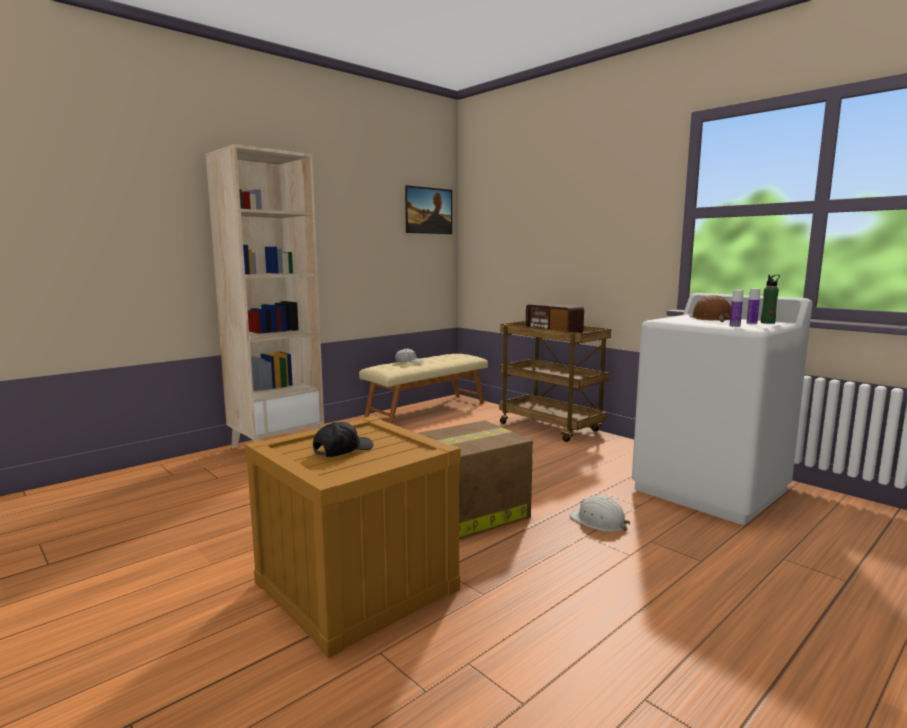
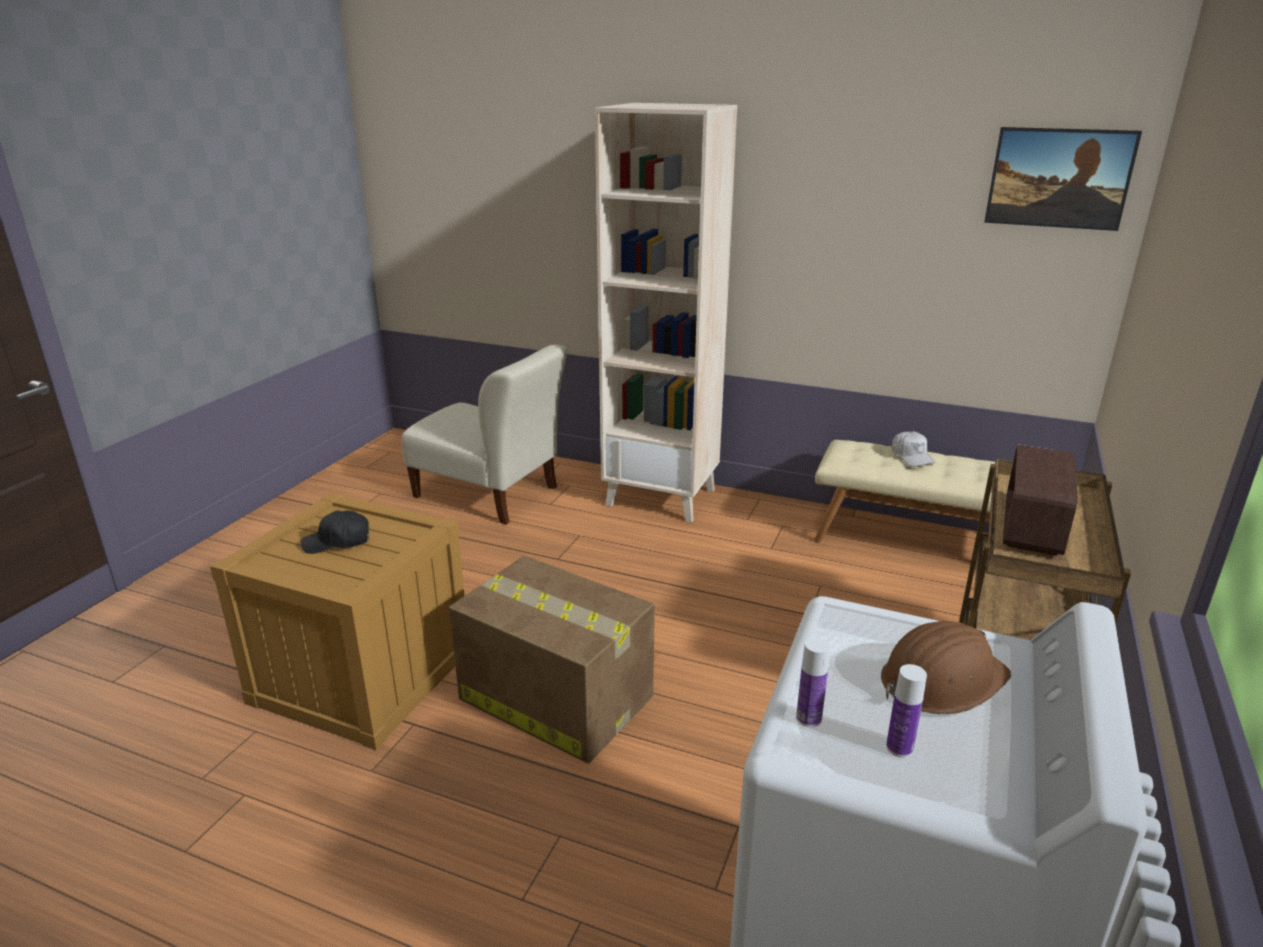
camera: 65 degrees right, 15 degrees up
black cap [313,422,373,457] -> black cap turned 150 degrees clockwise [300,510,369,554]
white hard hat [570,496,630,532] -> none
green bottle [761,275,780,324] -> none
none -> beige chair [401,345,567,524]

